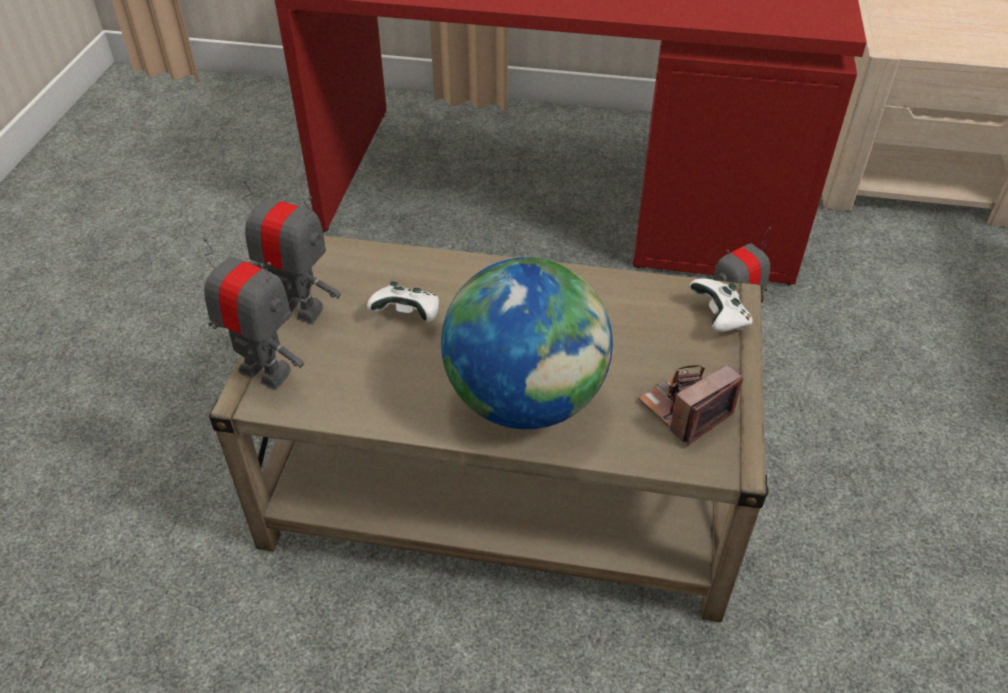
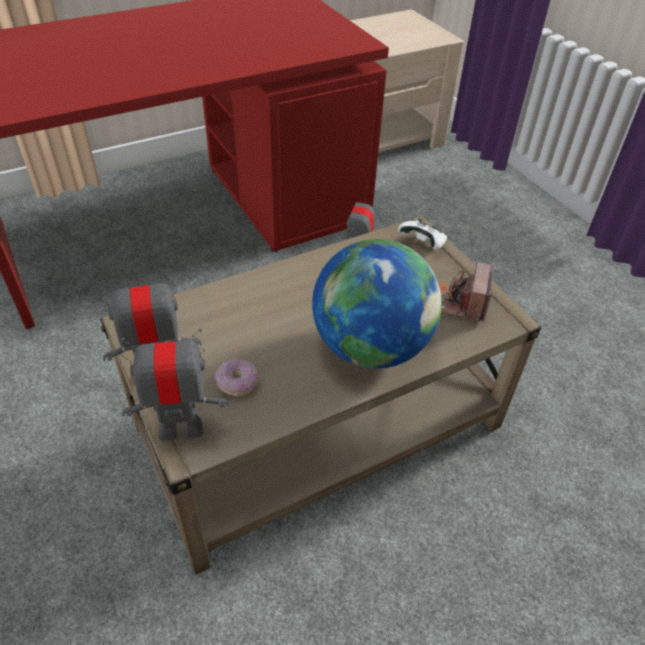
camera: 40 degrees left, 0 degrees up
white game controller [367,281,439,322] -> none
none -> donut [215,358,259,396]

